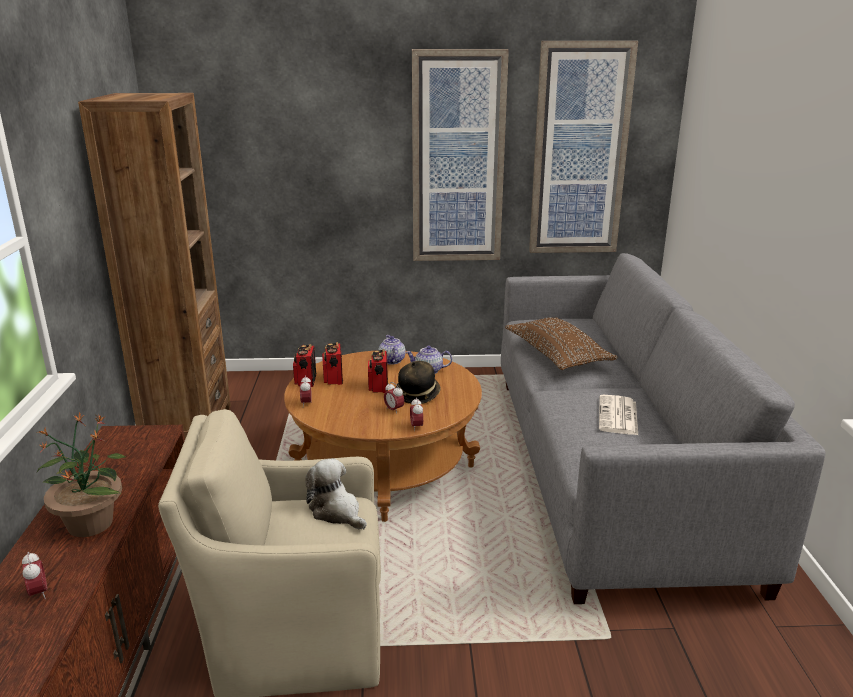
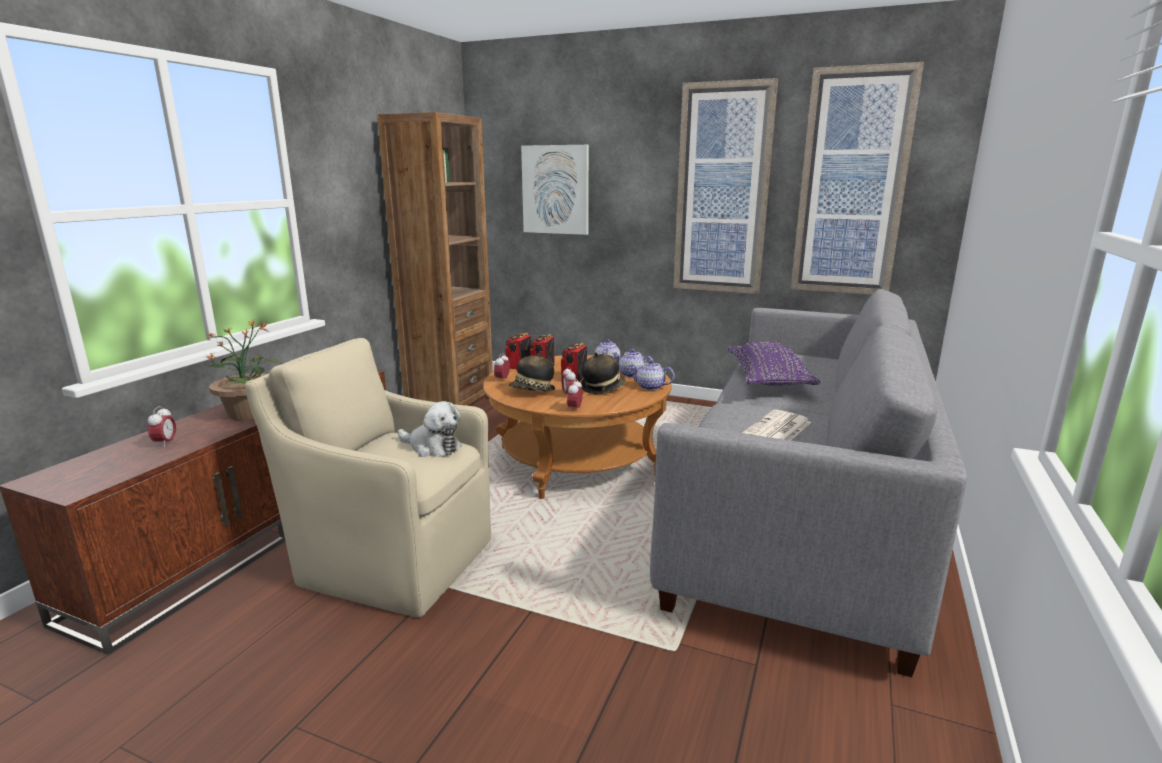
camera: 25 degrees right, 5 degrees down
plush toy [305,458,367,530] -> plush toy turned 135 degrees clockwise [398,401,462,457]
brown pillow [505,317,618,370] -> purple pillow [727,341,821,386]
none -> hat [509,351,555,392]
none -> picture [521,145,589,235]
none -> teapot [629,360,675,390]

